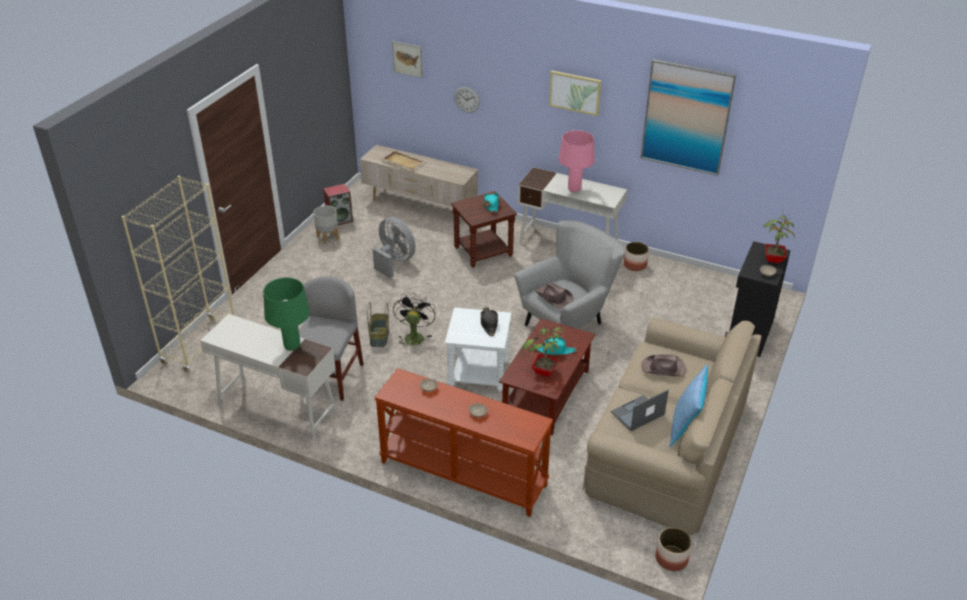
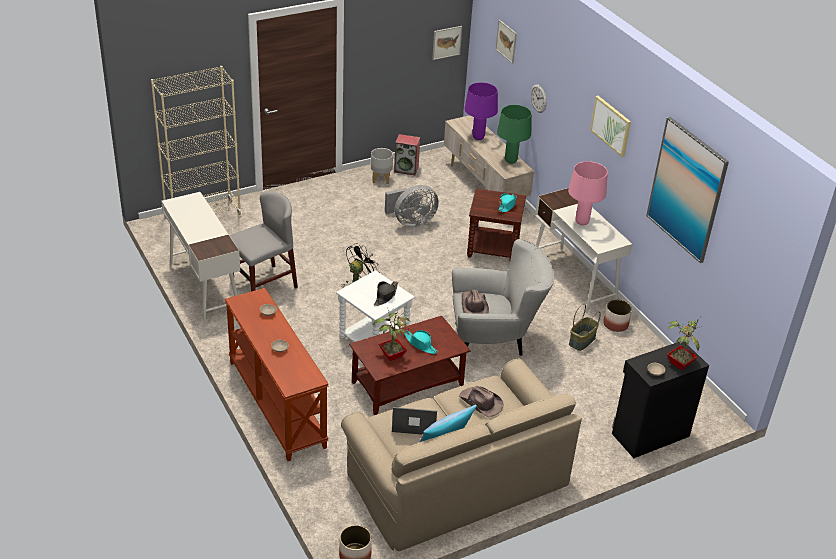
camera: 35 degrees right, 0 degrees up
green table lamp [263,277,310,351] -> green table lamp moved to [497,105,532,164]
basket [367,302,389,347] -> basket moved to [569,304,601,351]
grey fan [372,217,416,278] -> grey fan turned 75 degrees clockwise [385,185,439,227]
beige tray [381,150,425,170] -> purple table lamp [464,82,498,140]
none -> picture [432,26,462,60]

